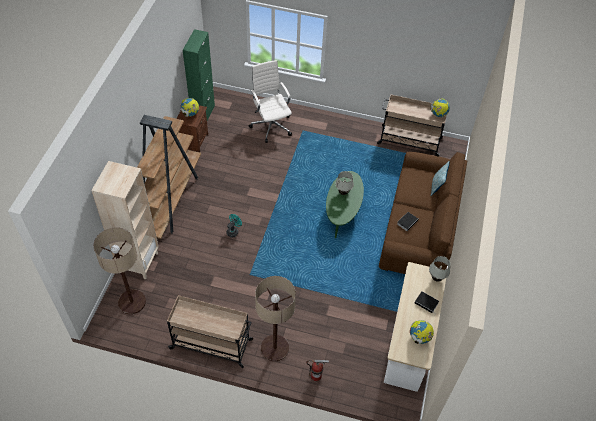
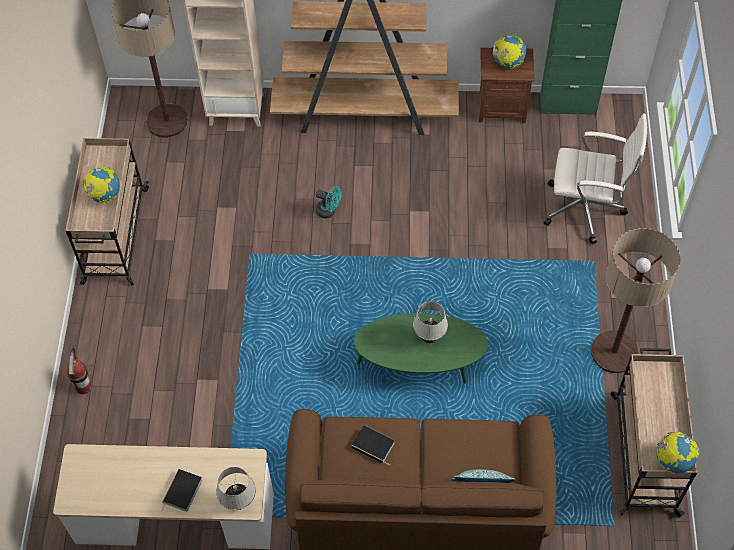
camera: 80 degrees right, 5 degrees up
white office chair [249,60,292,143] -> white office chair turned 45 degrees clockwise [544,114,647,244]
floor lamp [255,276,296,361] -> floor lamp moved to [591,228,680,373]
globe [409,320,434,344] -> globe moved to [83,167,120,203]

